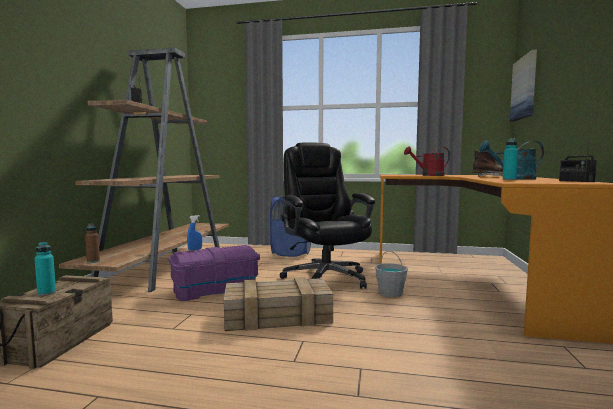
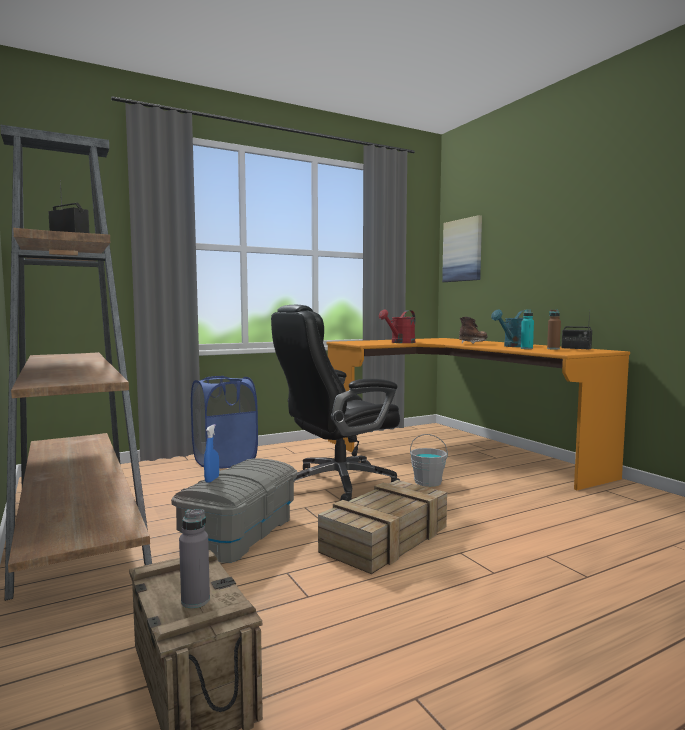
camera: 40 degrees left, 0 degrees up
turquoise bottle [34,242,56,296] -> grey bottle [179,509,210,608]
brown bottle [85,224,100,263] -> brown bottle moved to [547,309,561,350]
purple storage box [168,245,260,301] -> grey storage box [171,458,297,563]
black office chair [280,142,375,289] -> black office chair turned 60 degrees counterclockwise [271,305,400,501]

